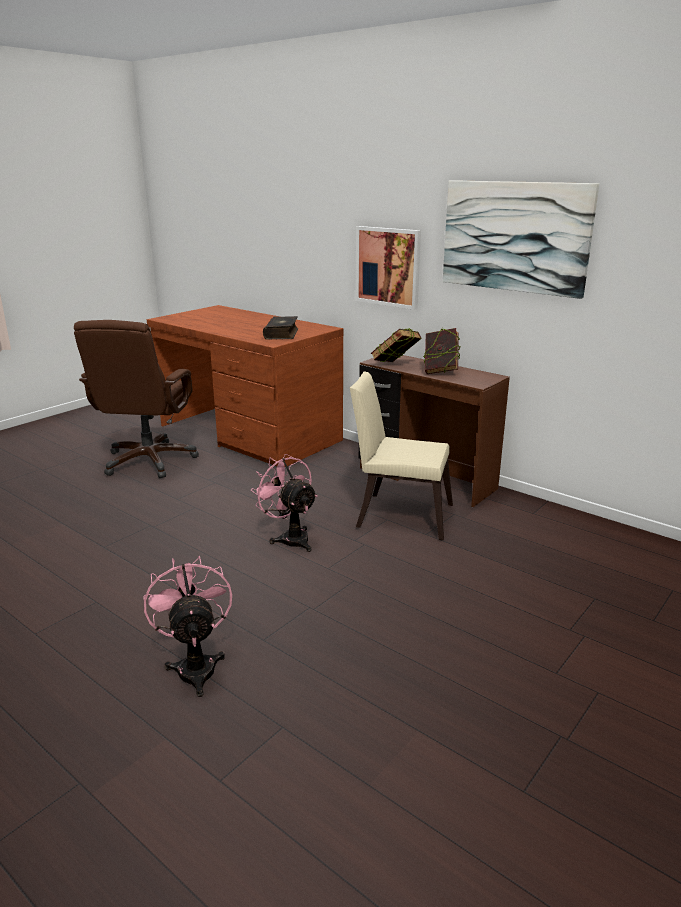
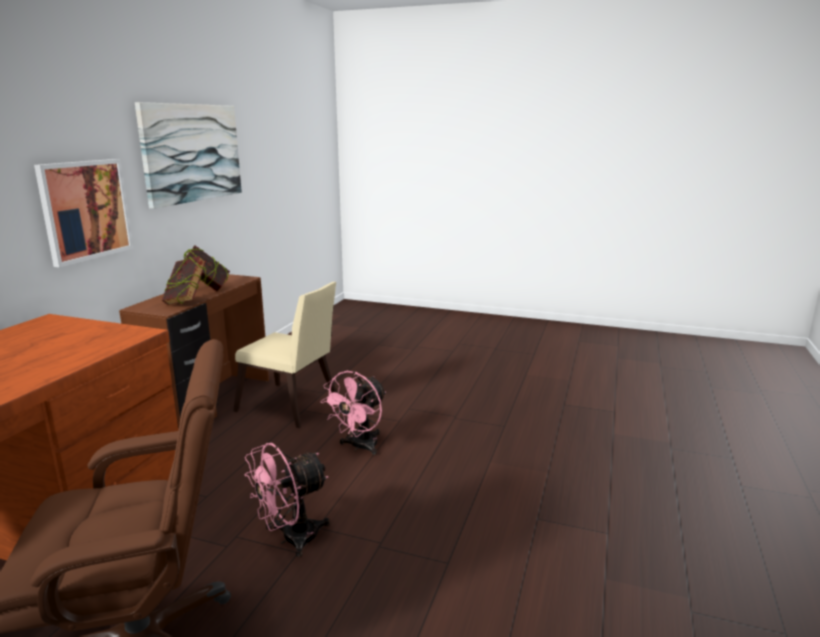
camera: 110 degrees left, 5 degrees down
pink fan [144,556,232,697] -> pink fan moved to [245,443,329,557]
book [263,316,298,339] -> none
beige chair [350,371,453,540] -> beige chair turned 60 degrees counterclockwise [233,282,337,428]

